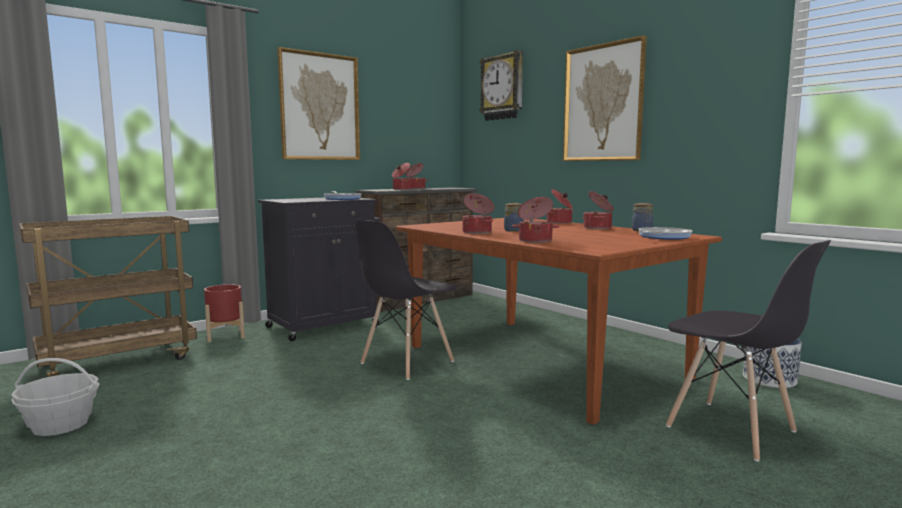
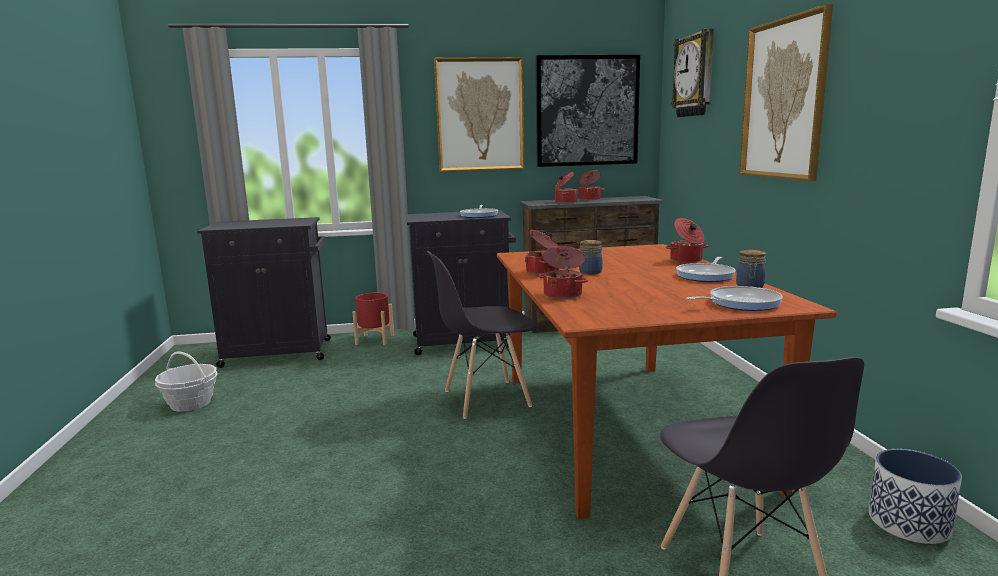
camera: 30 degrees right, 5 degrees up
brown cart [19,216,197,377] -> black cabinet [197,217,331,368]
cooking pot [583,191,614,229] -> frying pan [676,257,736,282]
none -> picture [536,55,640,167]

